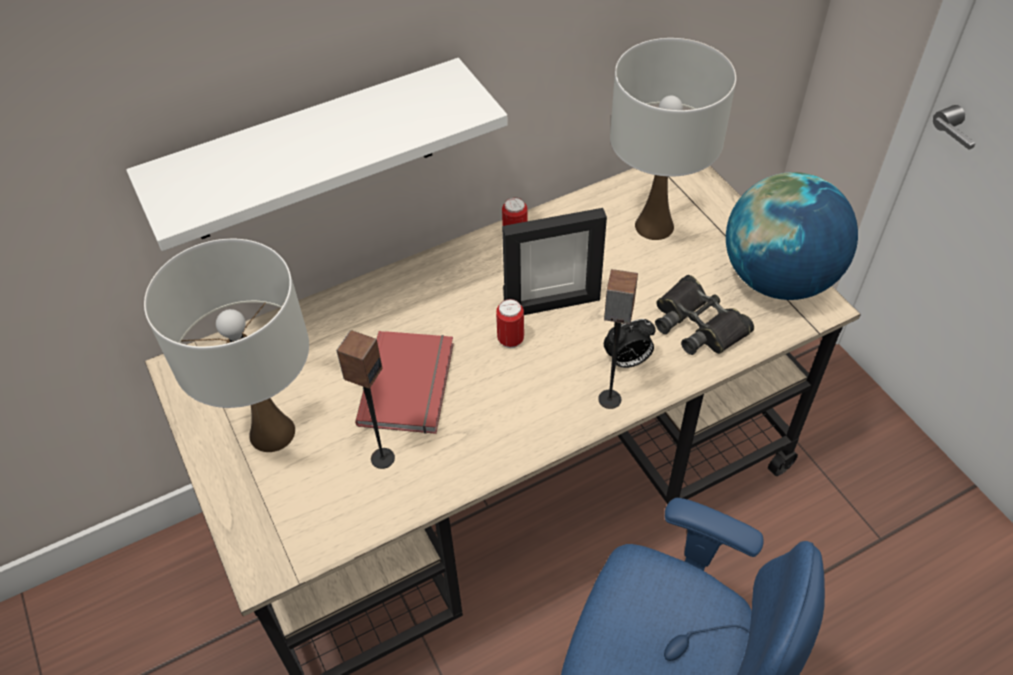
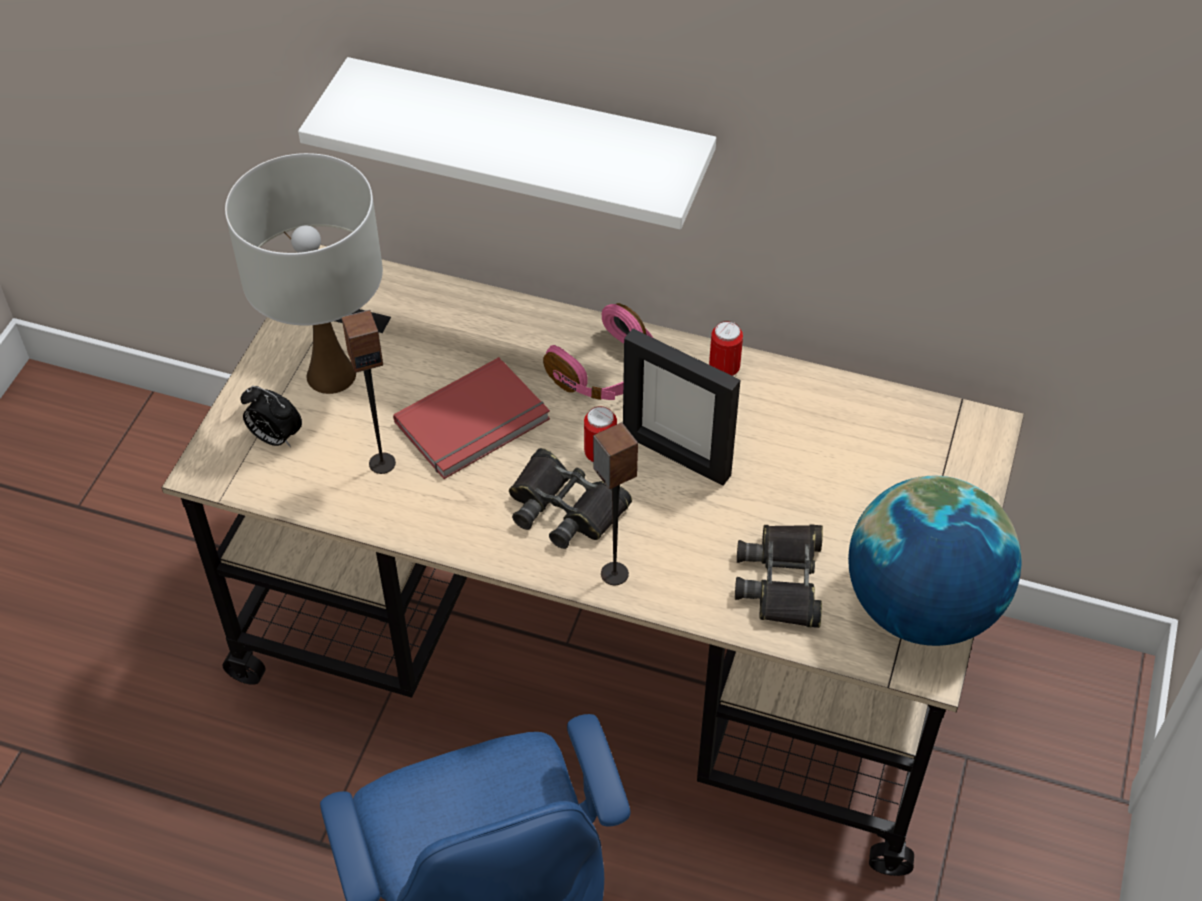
camera: 45 degrees right, 0 degrees up
alarm clock [604,319,656,368] -> alarm clock moved to [240,386,302,447]
white table lamp [610,38,736,240] -> none
none -> black binoculars [509,448,632,549]
none -> pink headphones [543,303,653,400]

